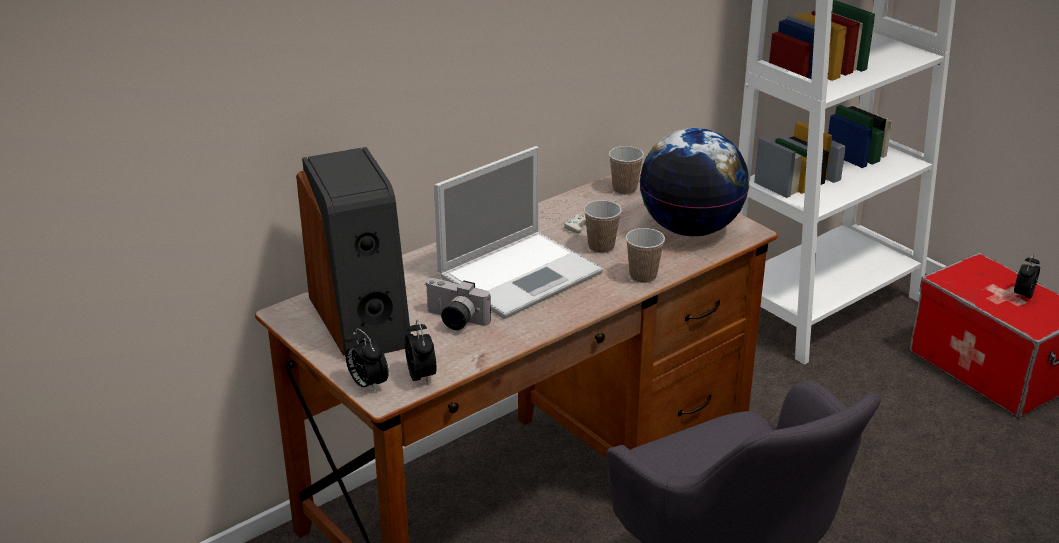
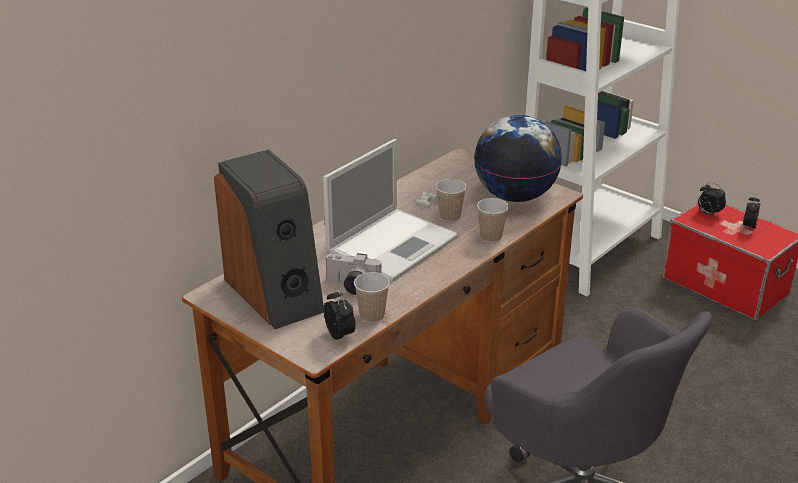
camera: 10 degrees left, 0 degrees up
alarm clock [346,328,389,393] -> alarm clock moved to [698,182,726,217]
cup [609,146,644,195] -> cup moved to [354,272,390,323]

